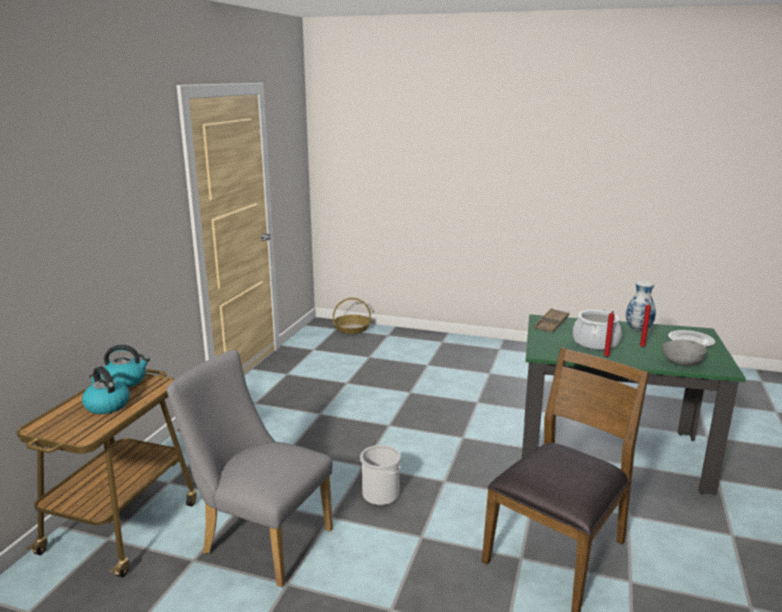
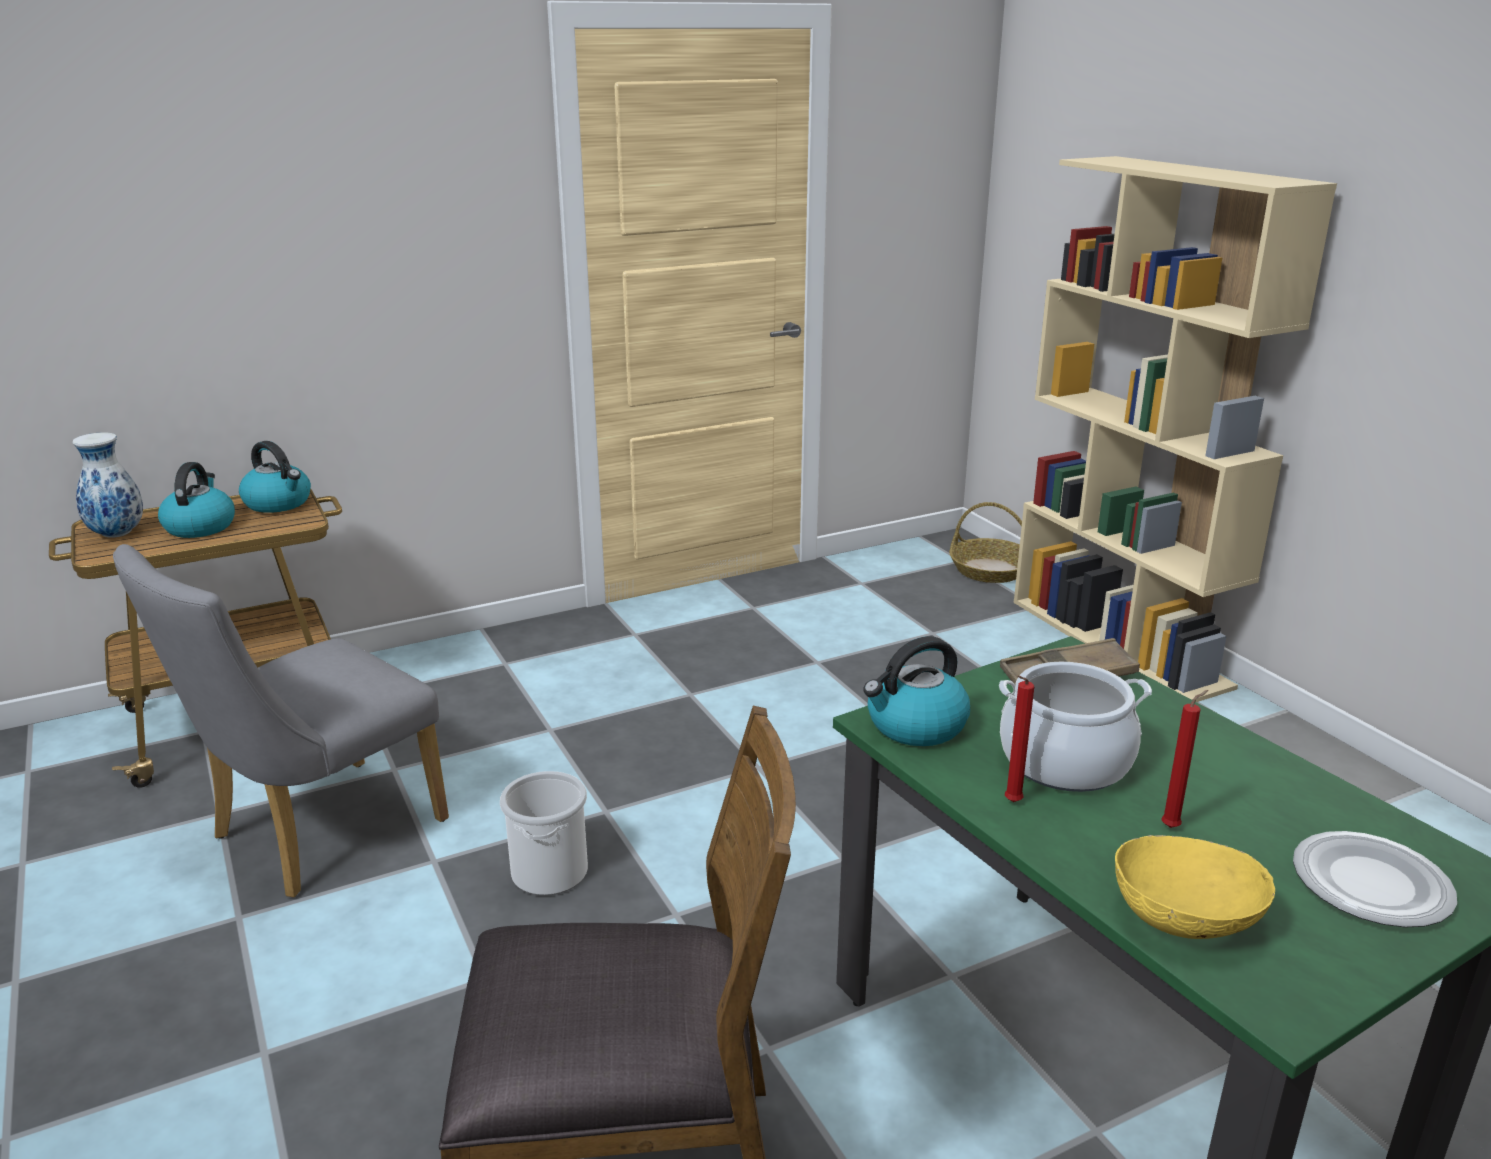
camera: 45 degrees right, 5 degrees up
grey chair [167,350,333,587] -> grey chair turned 120 degrees counterclockwise [113,544,449,898]
vase [626,280,656,331] -> vase moved to [73,432,143,538]
grey bowl [662,340,707,366] -> yellow bowl [1115,835,1275,939]
none -> kettle [863,636,970,746]
none -> beige bookcase [1014,156,1337,702]

